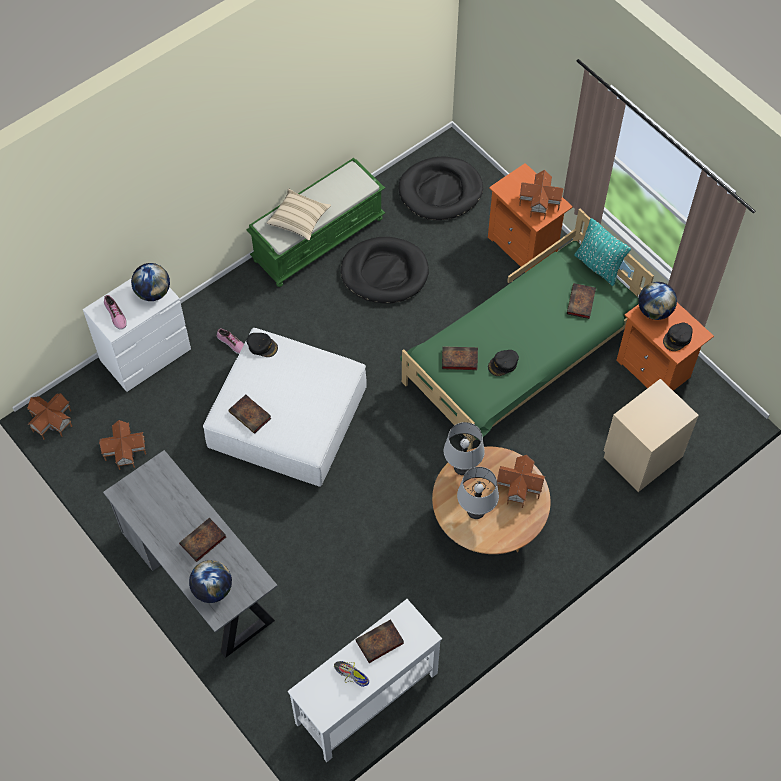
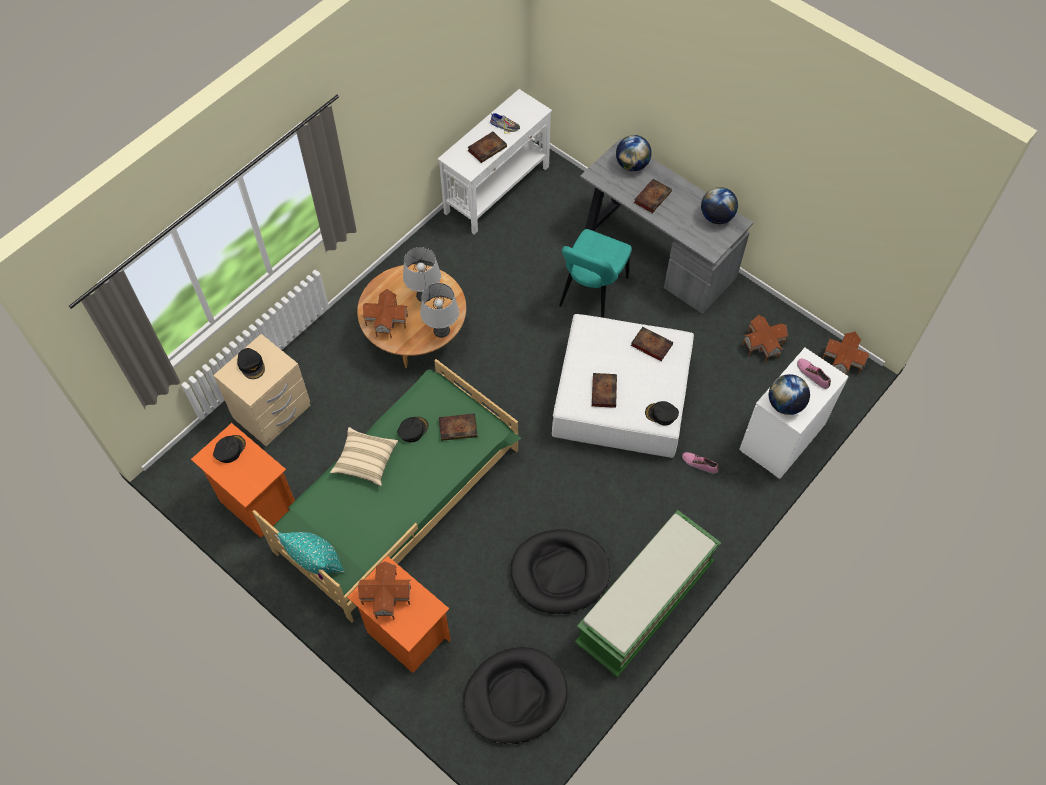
camera: 170 degrees right, 0 degrees up
beige pillow [267,189,331,241] -> beige pillow moved to [330,427,398,486]
book [567,283,596,319] -> book moved to [592,373,617,408]
globe [638,282,677,320] -> globe moved to [701,187,738,224]
none -> black cap [237,348,265,379]
none -> turquoise chair [559,229,632,318]

